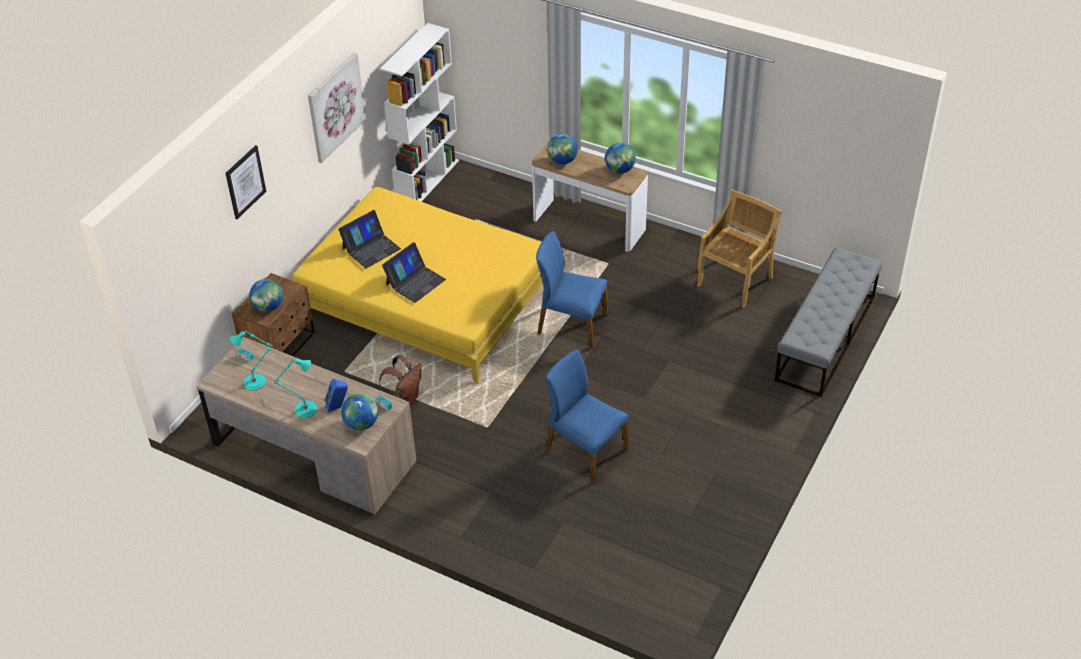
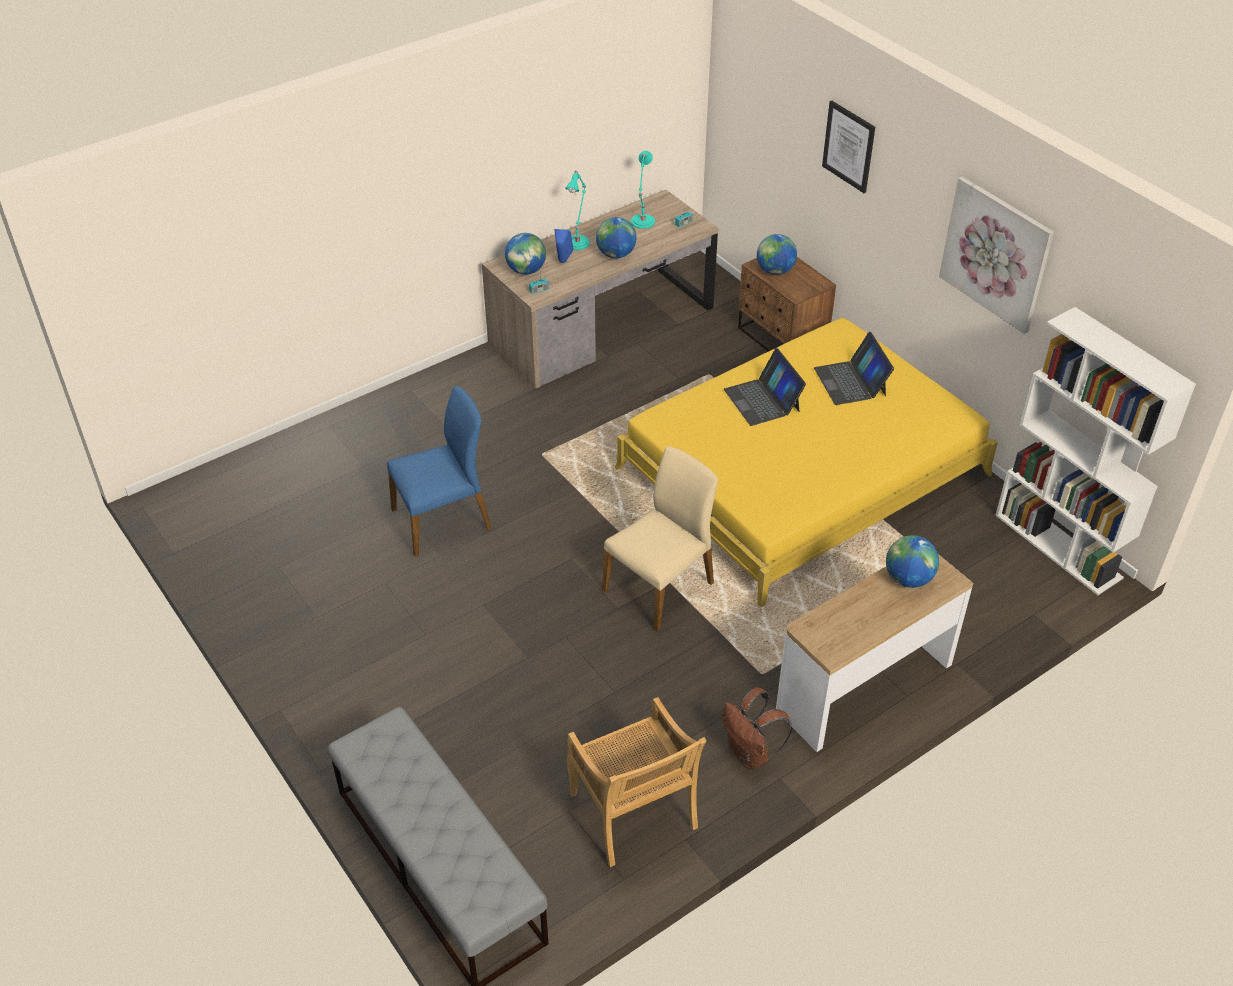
camera: 115 degrees right, 0 degrees up
brown backpack [379,355,422,406] -> brown backpack moved to [722,687,792,769]
blue chair [536,231,608,349] -> beige chair [602,446,718,632]
globe [605,143,636,174] -> globe moved to [596,217,636,258]

